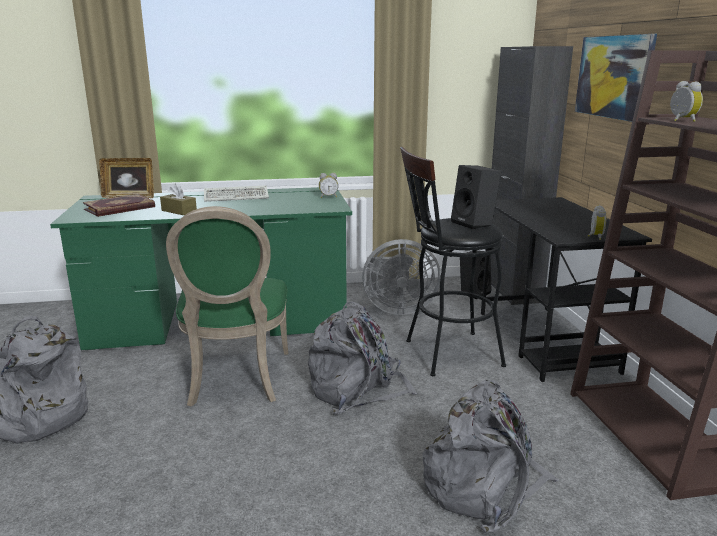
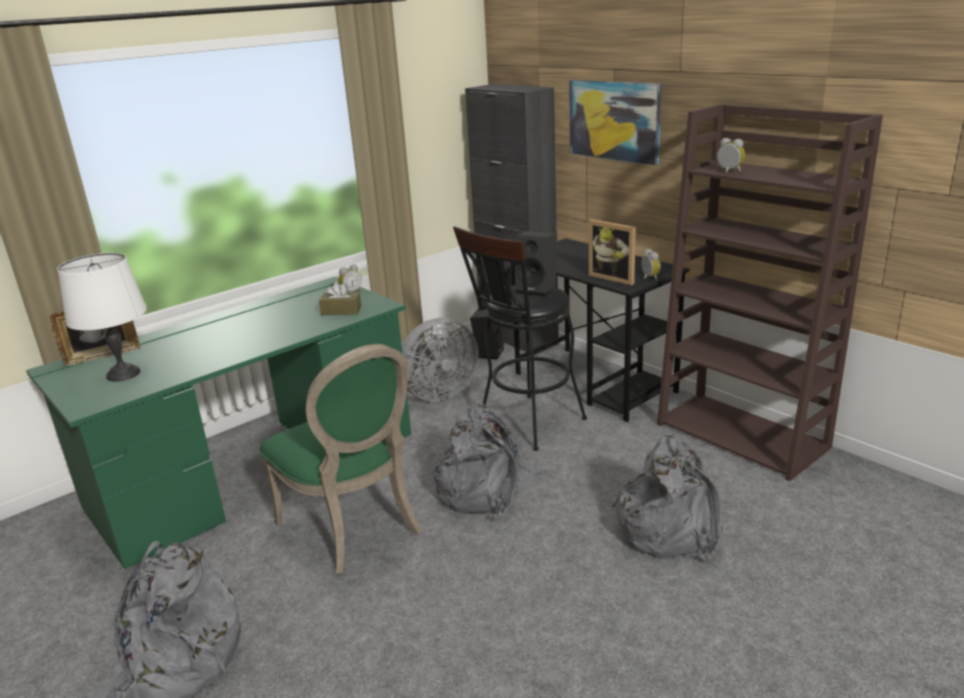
camera: 30 degrees left, 5 degrees up
book [83,194,155,217] -> white table lamp [57,253,147,382]
brown tissue box [160,184,197,215] -> brown tissue box moved to [319,282,362,315]
keyboard [204,186,269,202] -> none
none -> picture frame [589,219,636,285]

